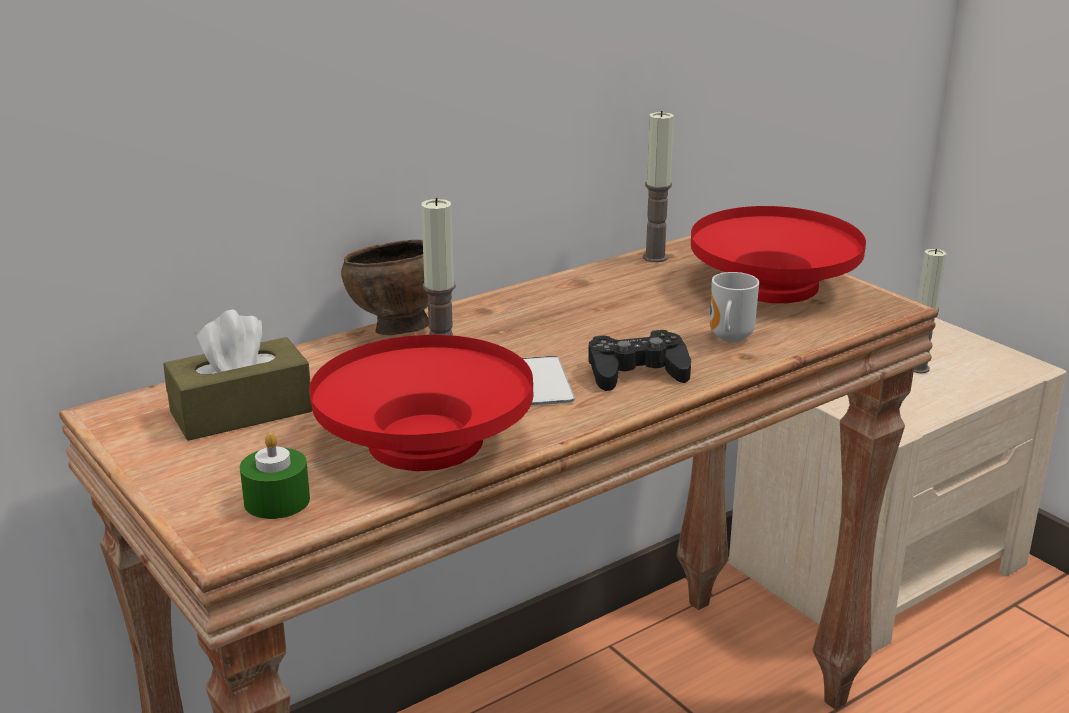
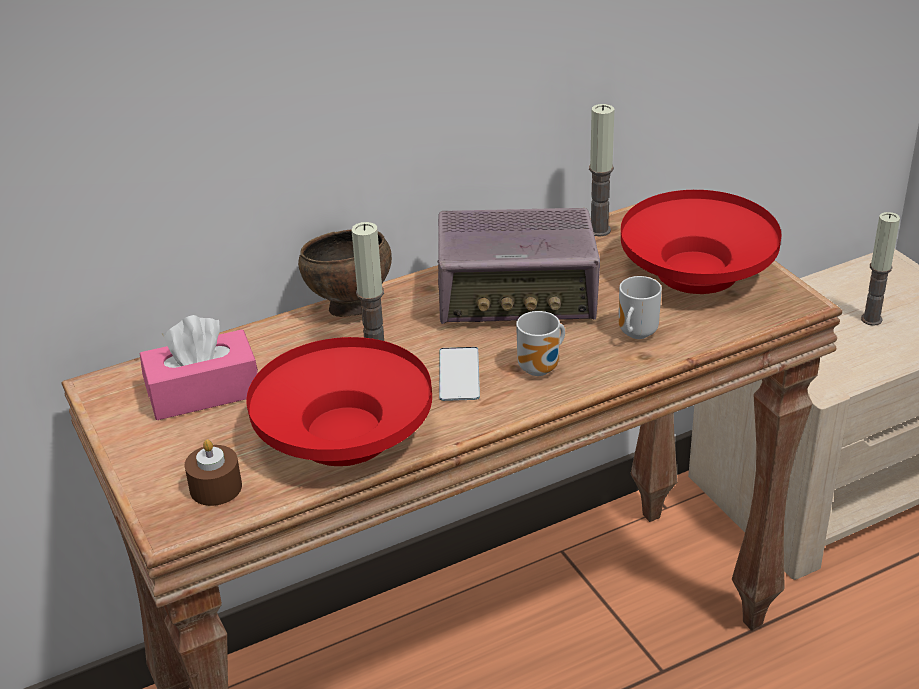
camera: 10 degrees right, 10 degrees up
brown tissue box [163,309,312,441] -> pink tissue box [139,315,258,420]
green candle [240,432,310,519] -> brown candle [184,439,242,506]
black game controller [588,330,691,391] -> mug [516,311,565,376]
none -> radio [437,208,600,324]

